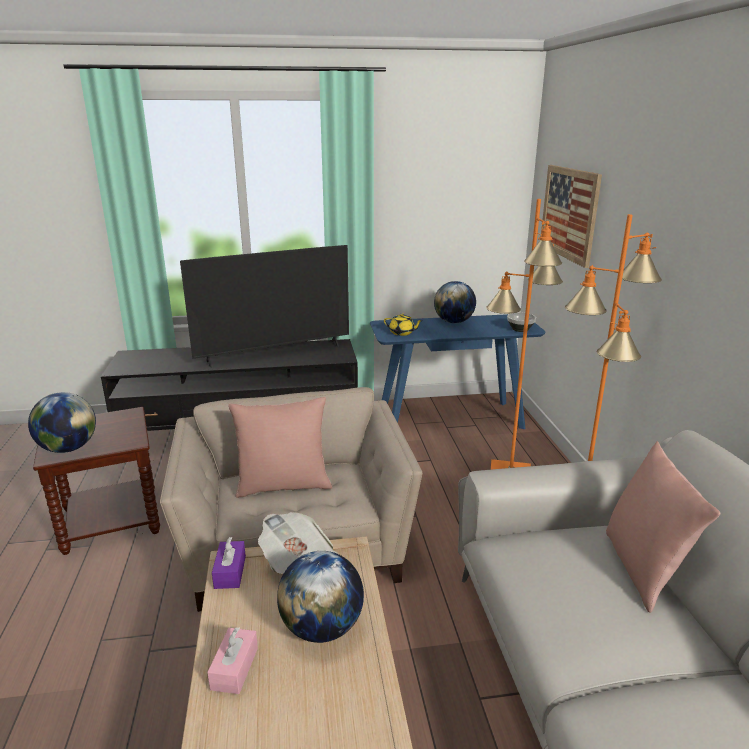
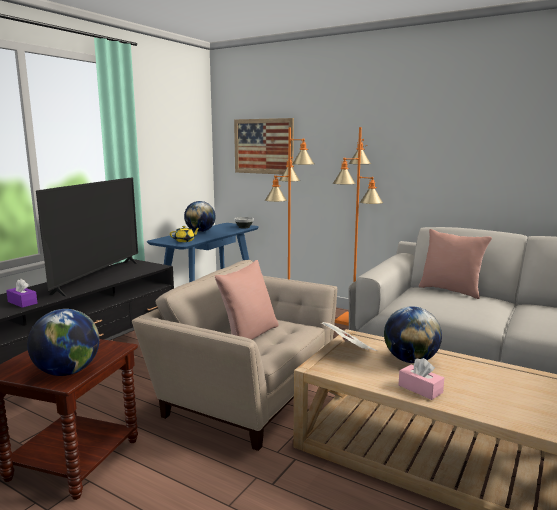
camera: 50 degrees left, 10 degrees down
purple tissue box [212,537,246,589] -> purple tissue box moved to [6,279,37,308]

